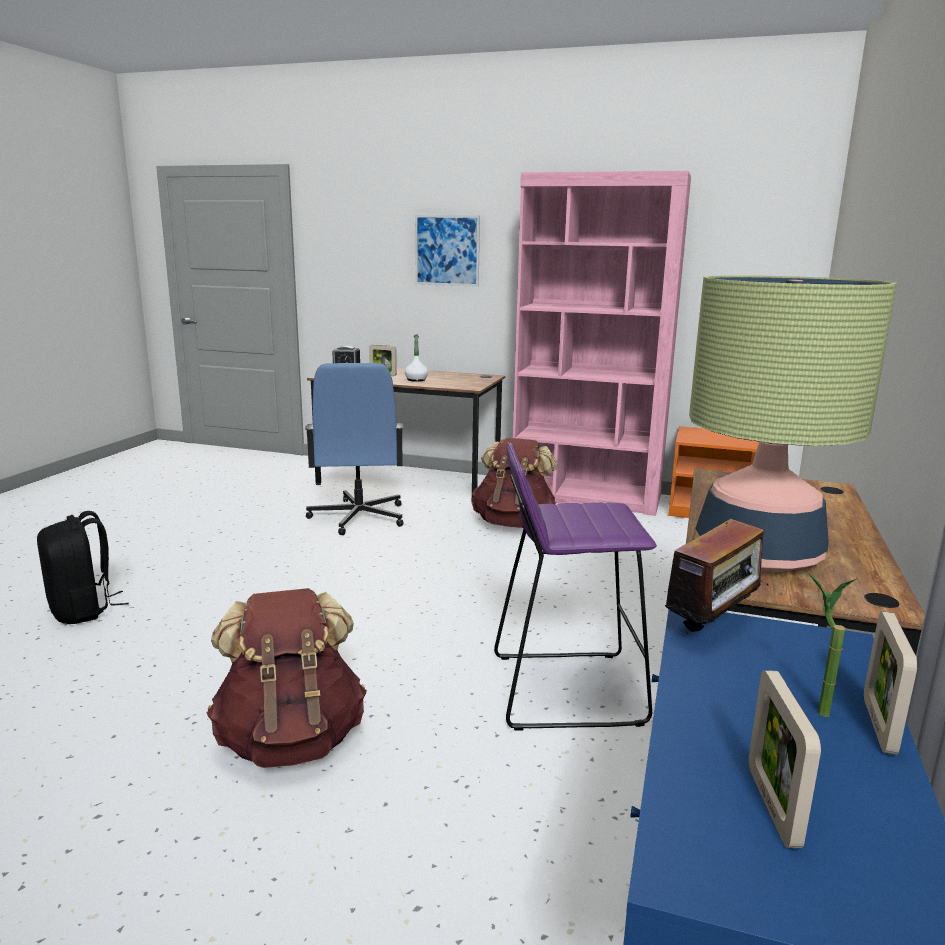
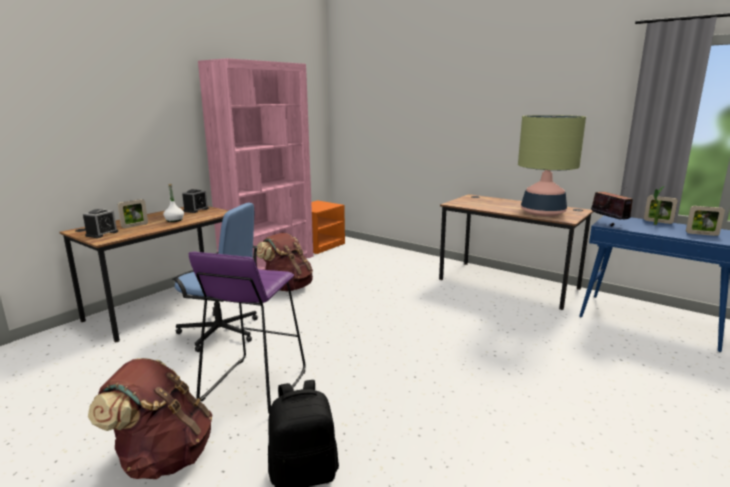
camera: 70 degrees left, 0 degrees up
brown backpack [207,588,367,768] -> brown backpack moved to [88,358,212,479]
picture [415,215,480,287] -> none
purple stool [494,442,657,731] -> purple stool moved to [189,252,305,413]
none -> alarm clock [182,189,209,213]

